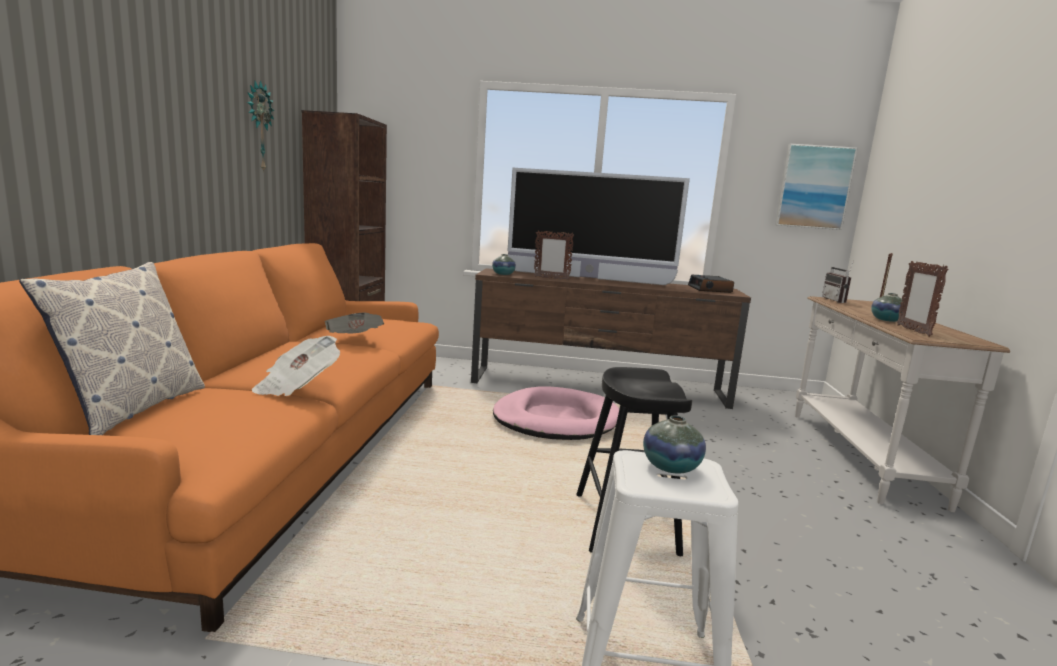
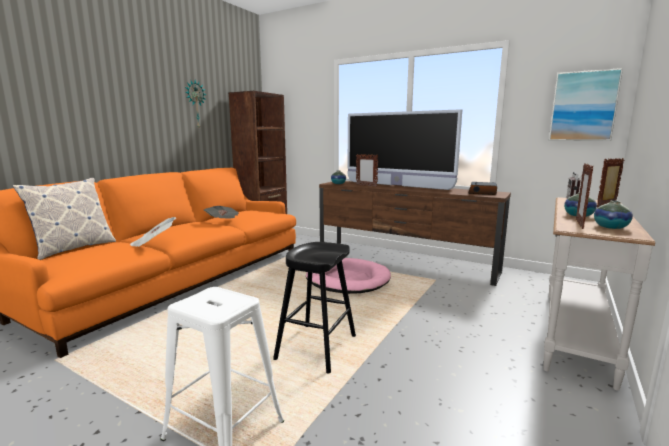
camera: 25 degrees right, 0 degrees up
vase [643,415,706,474] -> vase moved to [594,200,633,229]

